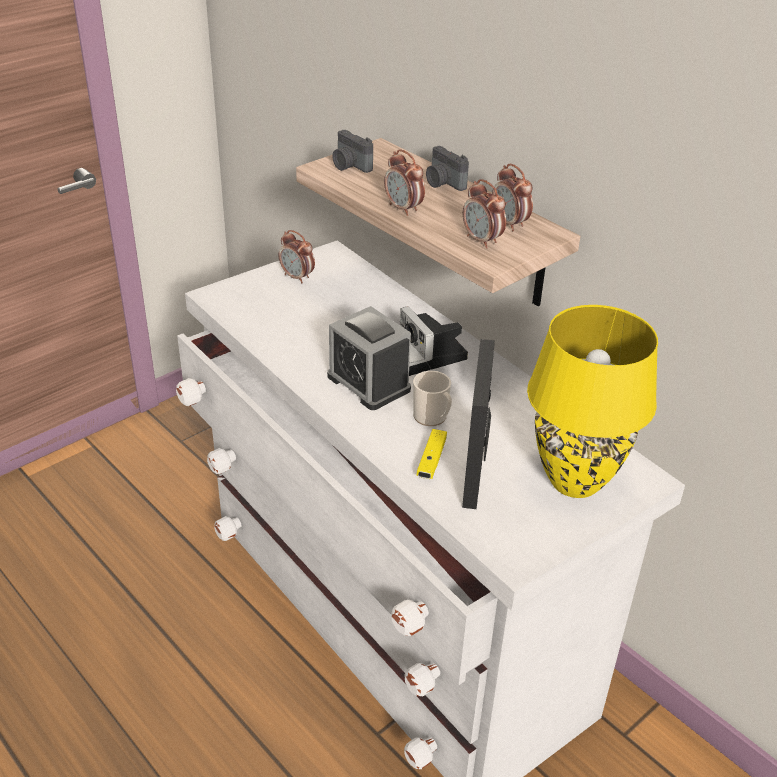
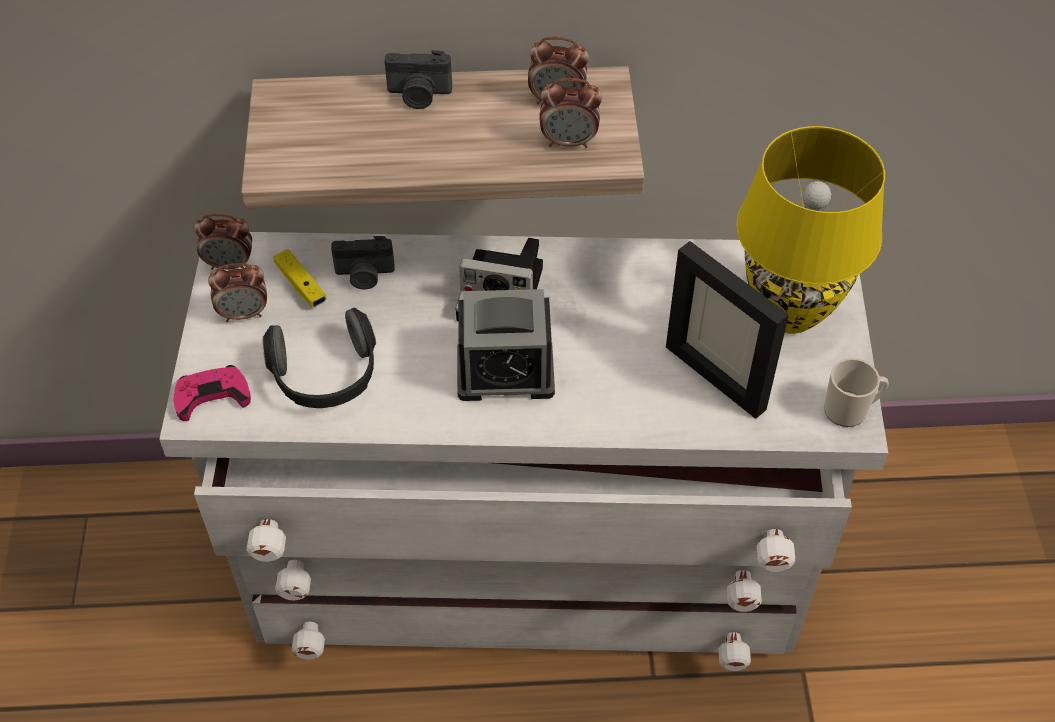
camera: 50 degrees left, 15 degrees up
camera [332,130,373,173] -> camera moved to [331,236,394,289]
alarm clock [384,149,425,216] -> alarm clock moved to [194,214,252,270]
mug [413,371,452,426] -> mug moved to [824,358,889,427]
yellow game controller [417,429,447,479] -> yellow game controller moved to [274,249,327,307]
none -> pink game controller [173,365,251,421]
none -> headphones [262,308,376,408]

